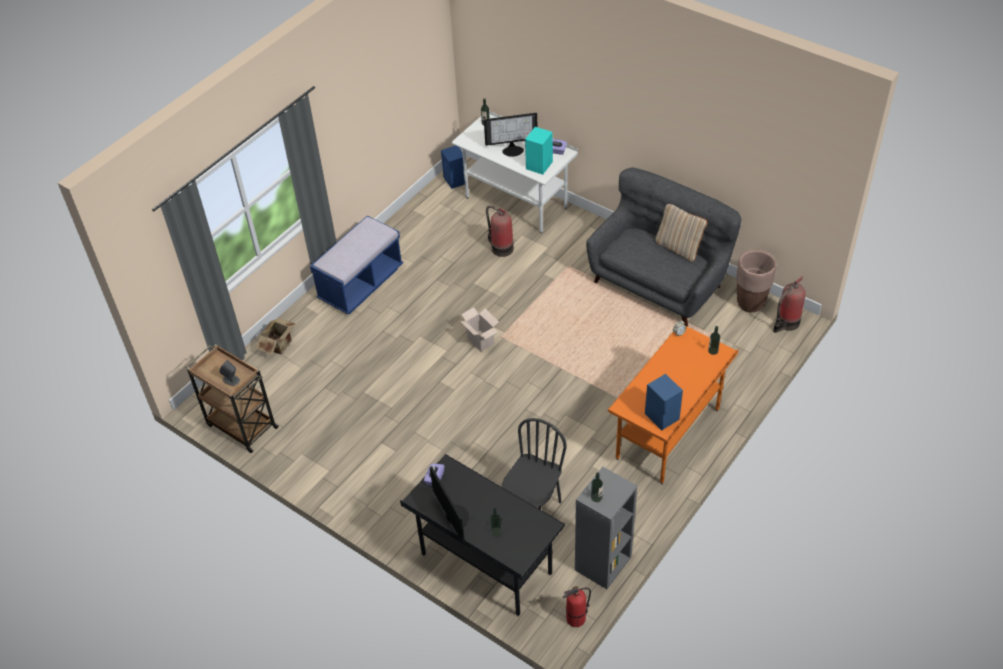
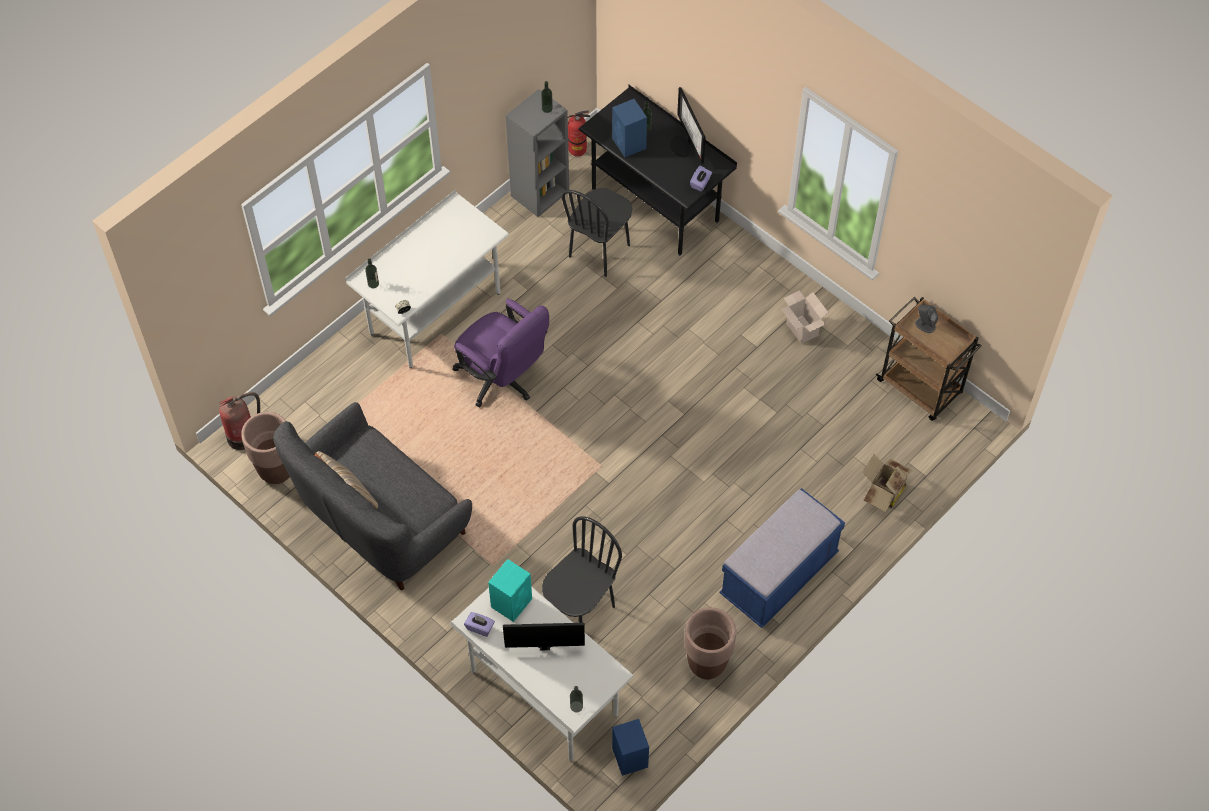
camera: 175 degrees left, 10 degrees up
cardboard box [460,307,499,351] -> cardboard box moved to [781,290,828,344]
fire extinguisher [486,205,514,257] -> black chair [542,516,622,623]
orange desk [608,326,739,484] -> white desk [345,189,509,368]
blue speaker [645,374,683,431] -> blue speaker moved to [612,99,647,157]
none -> purple office chair [453,299,549,407]
none -> brown planter [684,607,736,679]

